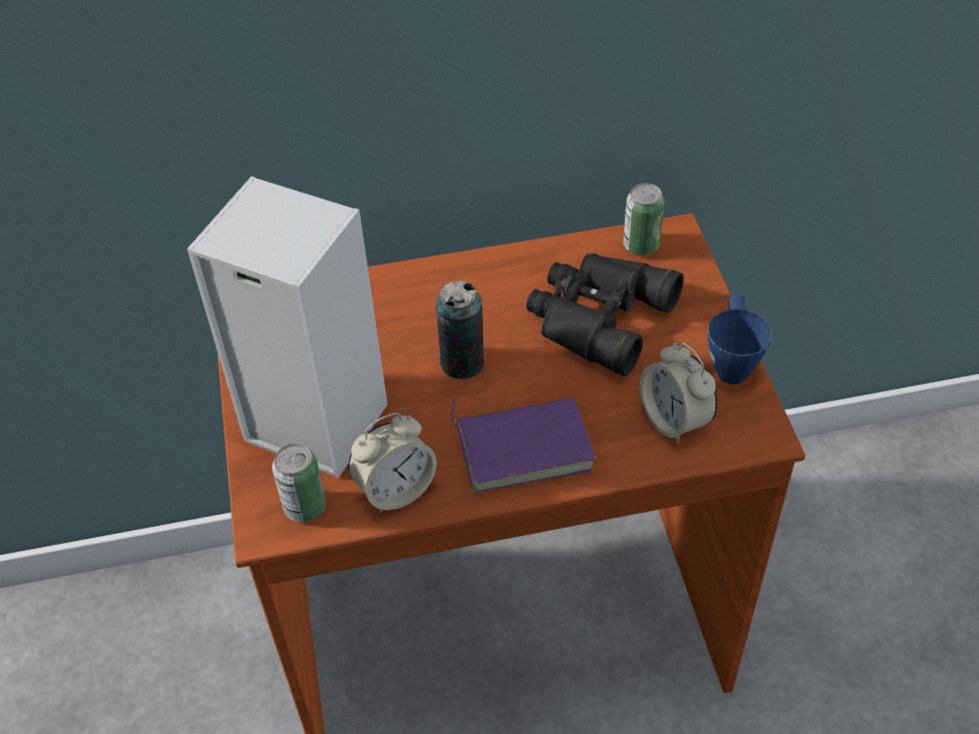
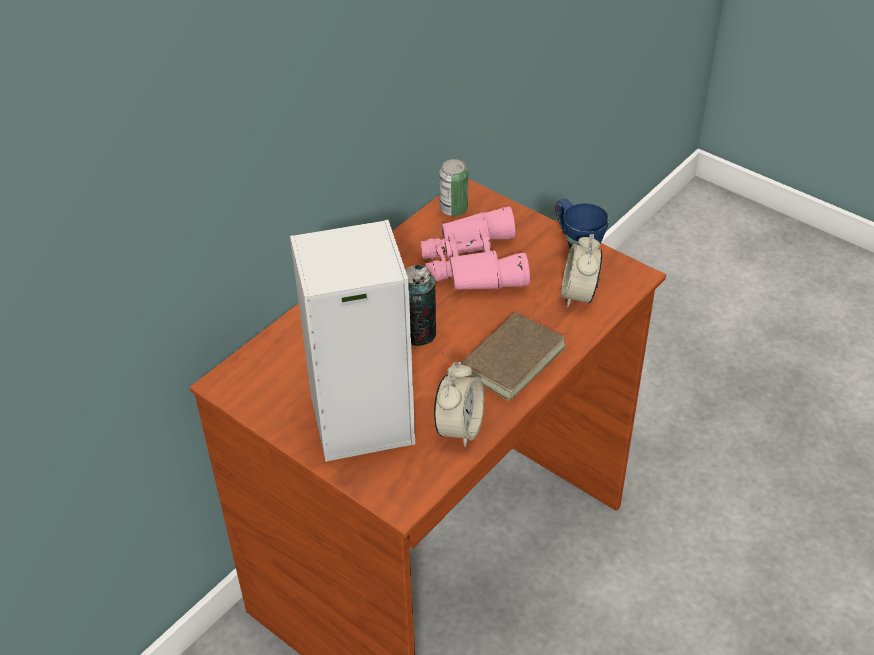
camera: 40 degrees left, 5 degrees down
can [272,444,326,522] -> none
purple book [451,397,596,492] -> brown book [442,312,565,401]
black binoculars [526,253,684,376] -> pink binoculars [420,206,530,290]
alarm clock [640,343,717,444] -> alarm clock turned 75 degrees clockwise [561,234,602,307]

